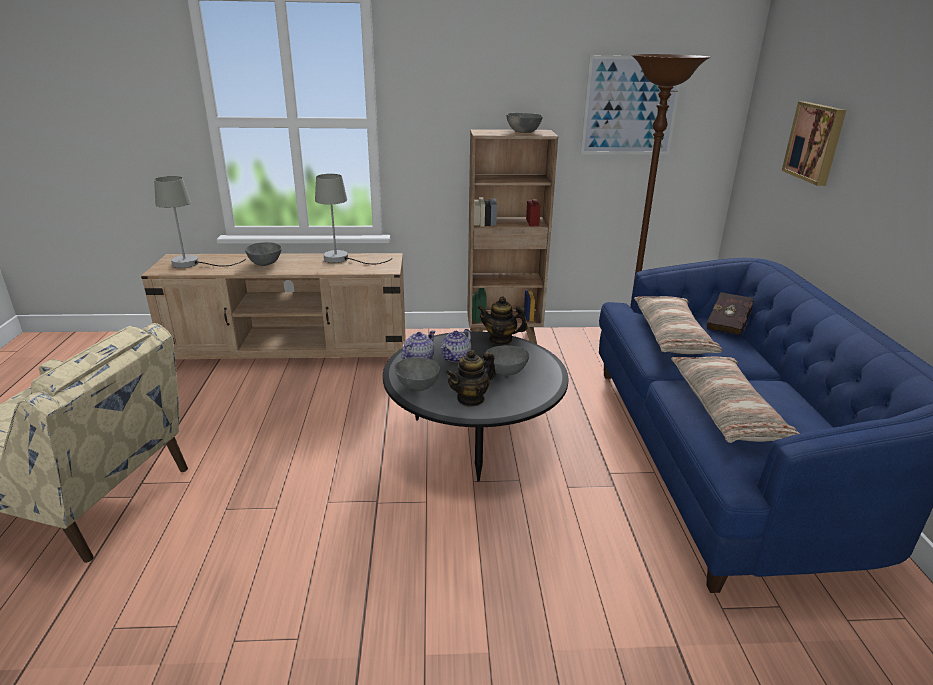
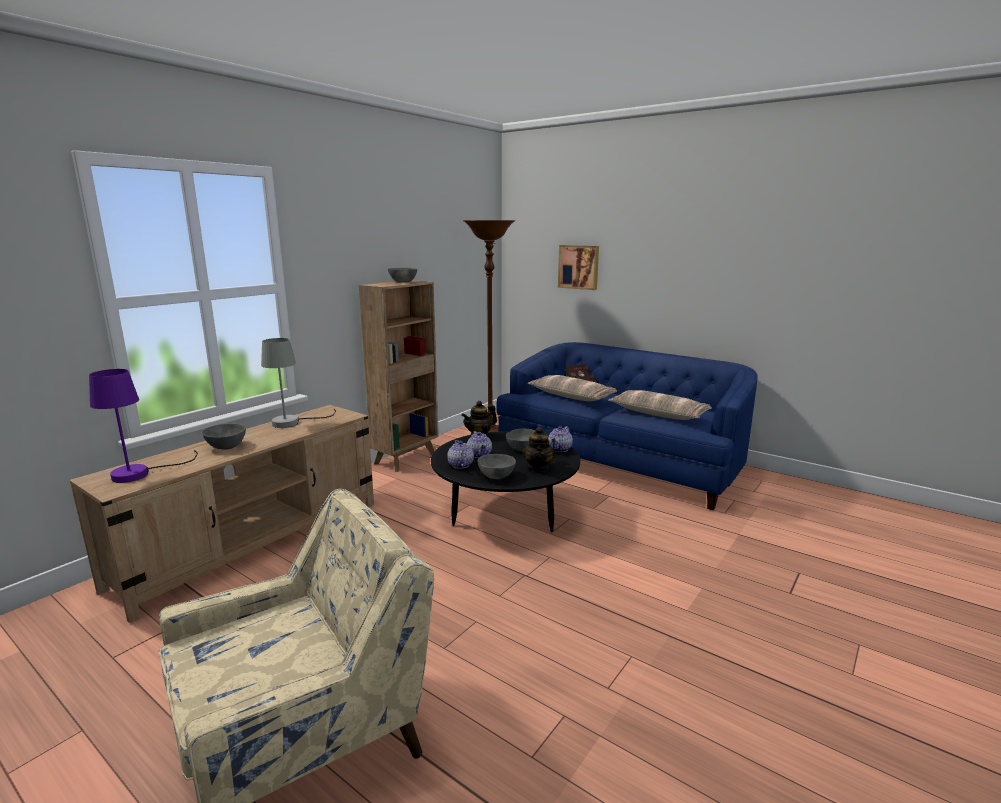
camera: 50 degrees left, 10 degrees down
grey table lamp [154,176,246,268] -> purple table lamp [89,369,198,483]
picture [580,55,680,155] -> none
none -> teapot [548,426,573,452]

